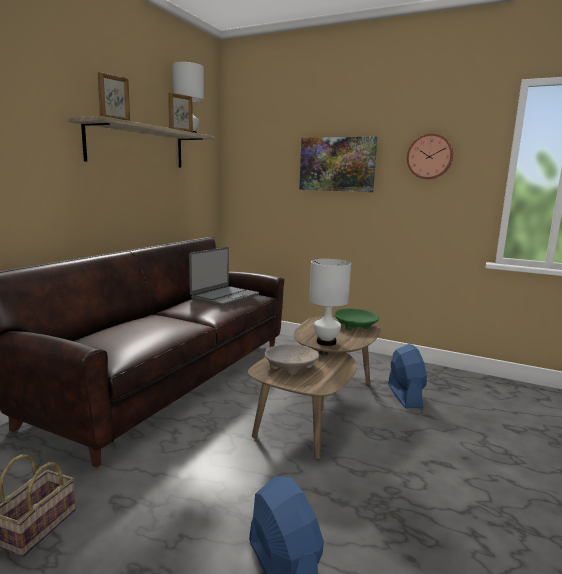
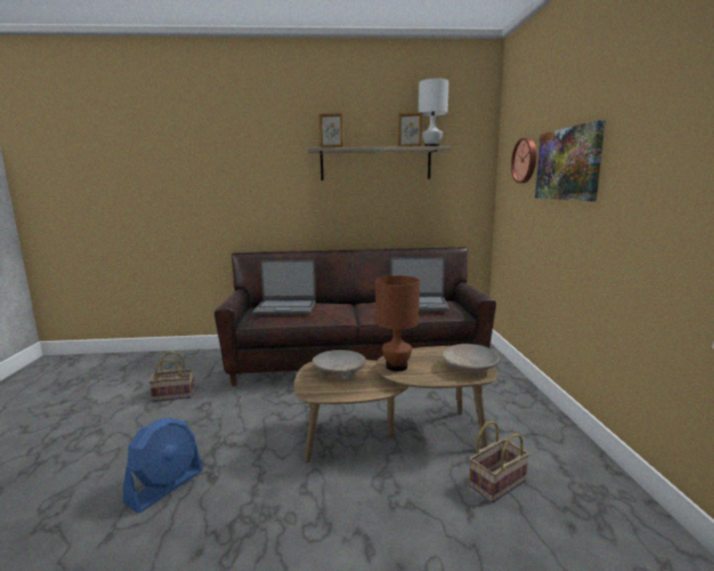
camera: 60 degrees right, 0 degrees up
white table lamp [309,259,351,346] -> brown table lamp [375,276,420,372]
green bowl [334,308,379,330] -> beige bowl [443,344,500,375]
blue fan [388,344,427,408] -> basket [469,420,529,503]
wall clock [407,133,453,179] -> wall clock moved to [511,138,536,183]
none -> laptop [253,260,316,315]

